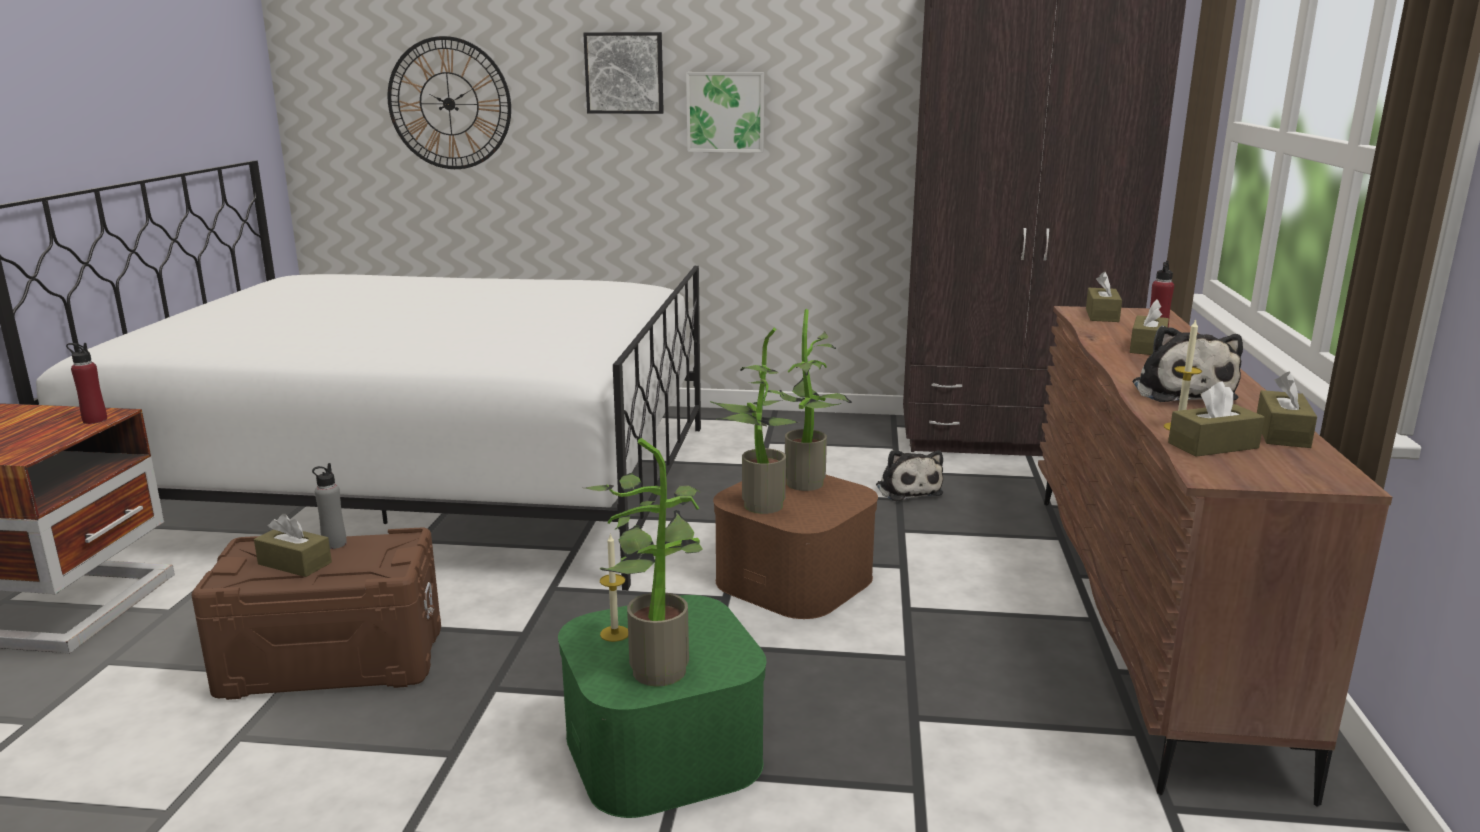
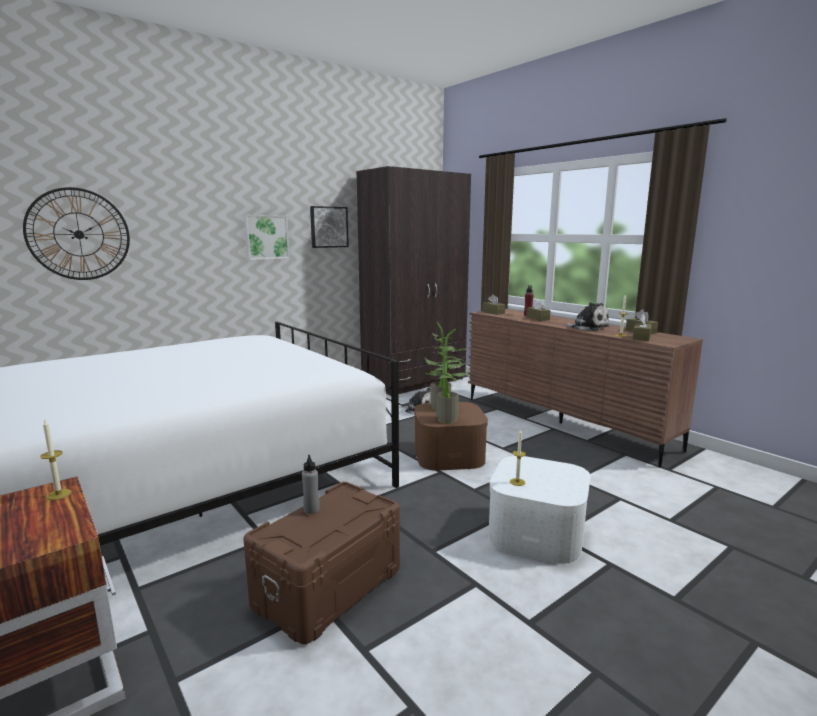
camera: 45 degrees left, 5 degrees down
red bottle [66,343,107,424] -> candle [40,420,72,500]
brown tissue box [254,514,332,577] -> none
green storage box [558,595,766,818] -> white storage box [488,456,591,564]
picture [583,32,664,114] -> picture moved to [310,206,349,248]
potted plant [584,438,702,687] -> none

